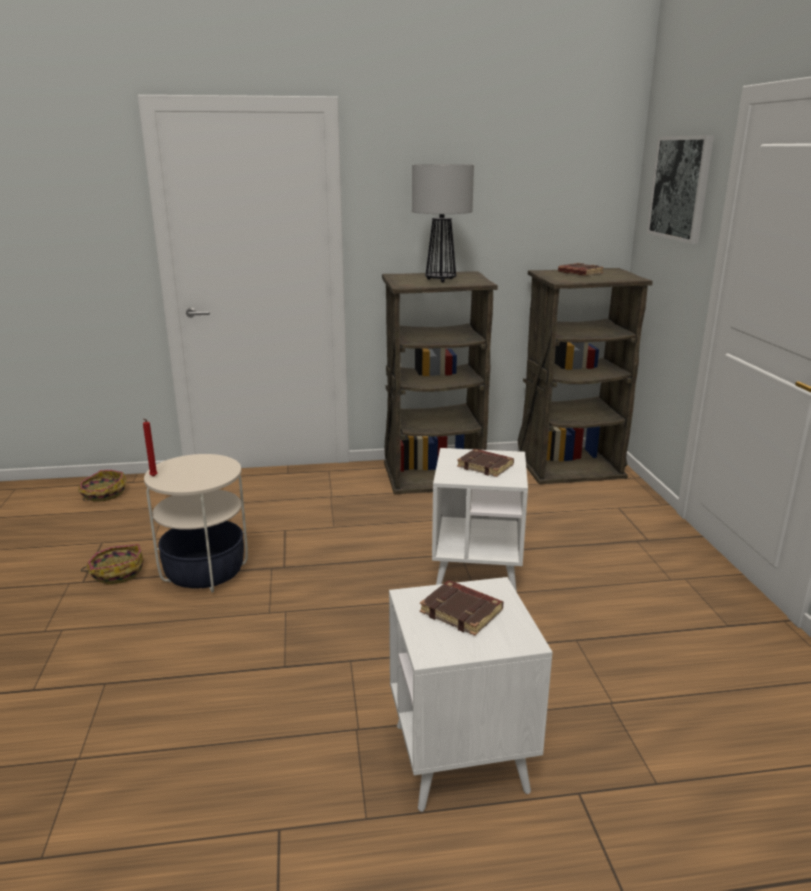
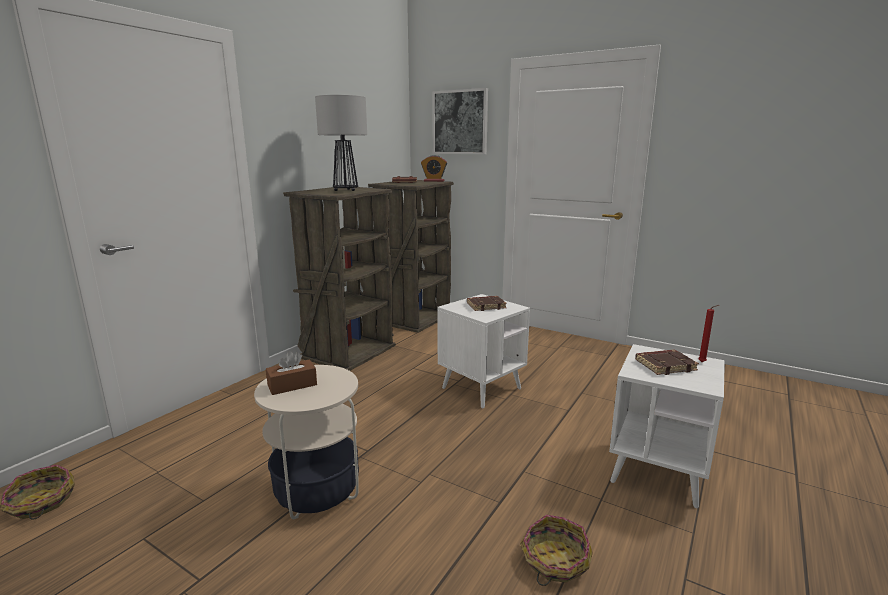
camera: 50 degrees left, 5 degrees down
basket [81,544,144,585] -> basket moved to [520,515,593,586]
red candle [143,419,158,476] -> red candle moved to [698,305,719,362]
none -> brown tissue box [266,351,317,395]
none -> alarm clock [421,155,447,182]

